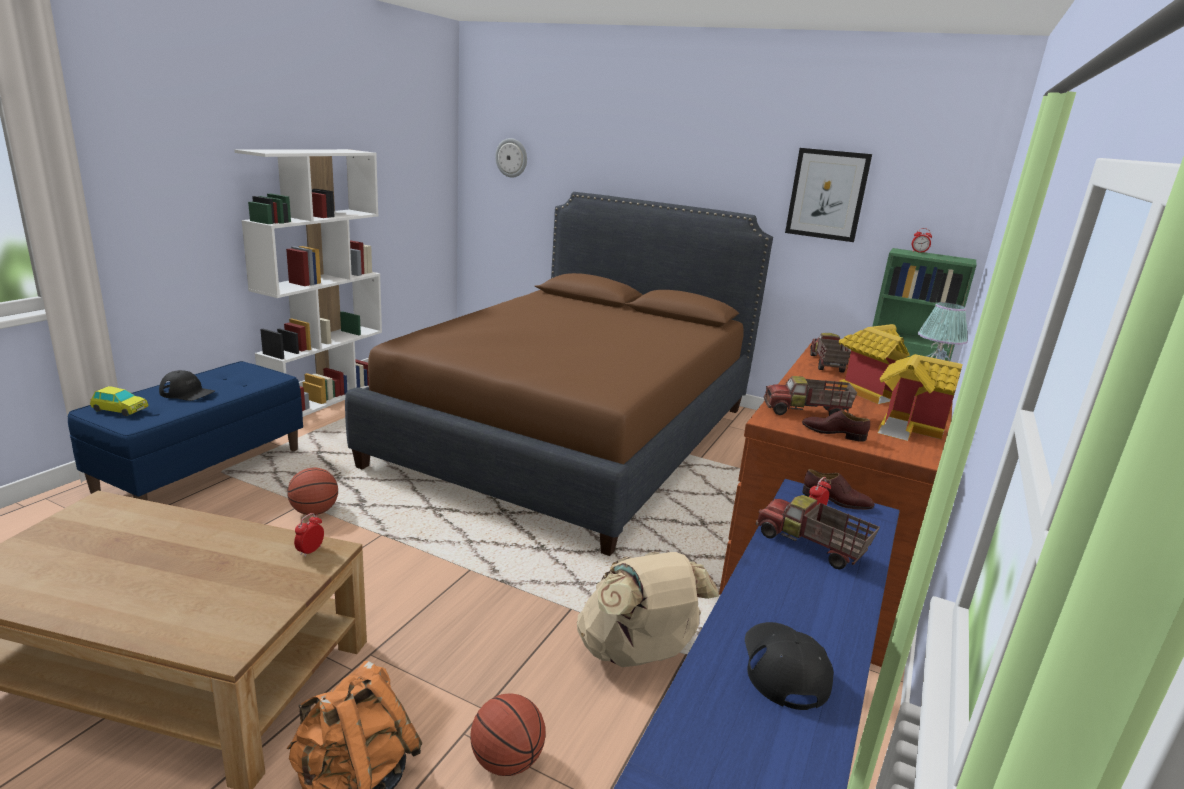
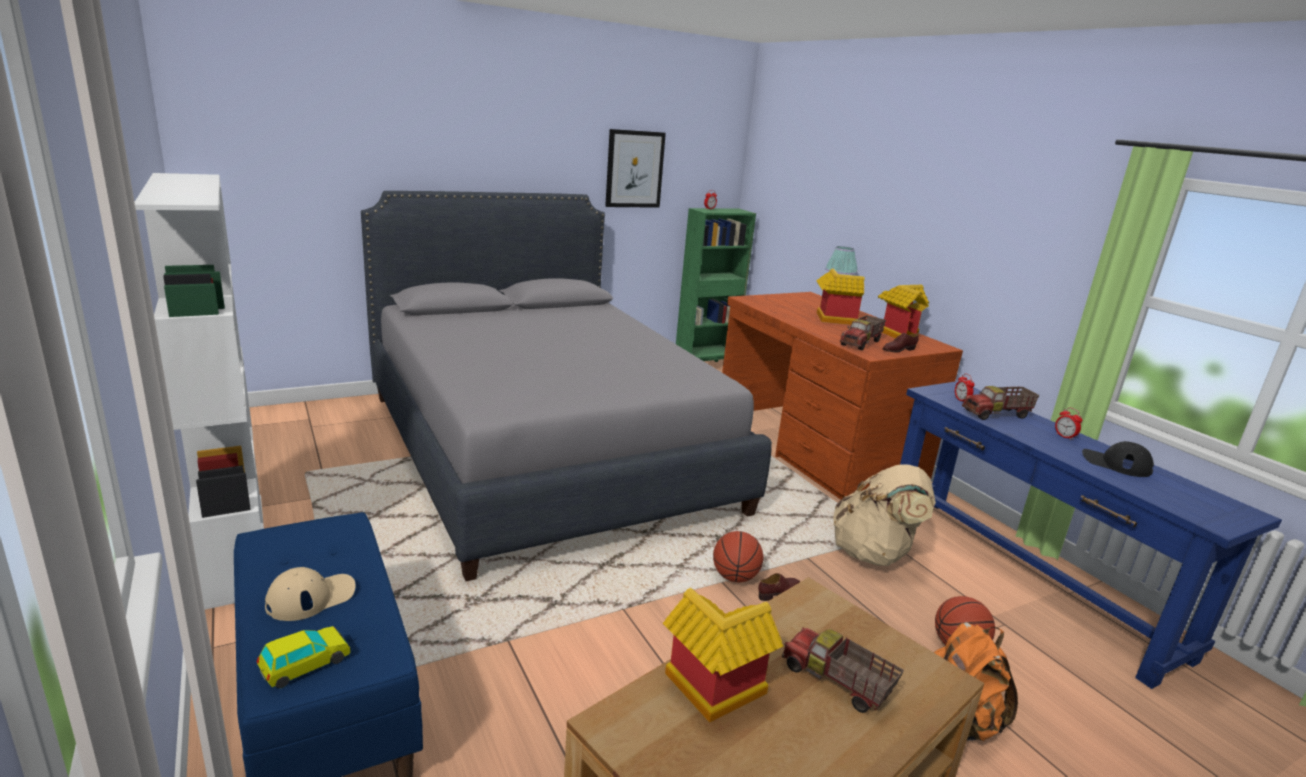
camera: 55 degrees left, 0 degrees up
black cap [159,370,215,401] -> beige cap [265,567,356,621]
basketball [287,468,338,515] -> basketball moved to [713,531,763,583]
alarm clock [294,513,324,557] -> alarm clock moved to [1055,408,1082,440]
brown bed [345,192,773,556] -> grey bed [361,191,772,581]
wall clock [495,138,527,178] -> none
brown shoe [802,469,875,510] -> brown shoe moved to [758,573,800,601]
toy truck [810,333,851,373] -> toy truck moved to [782,627,904,713]
none -> toy house [663,588,784,723]

